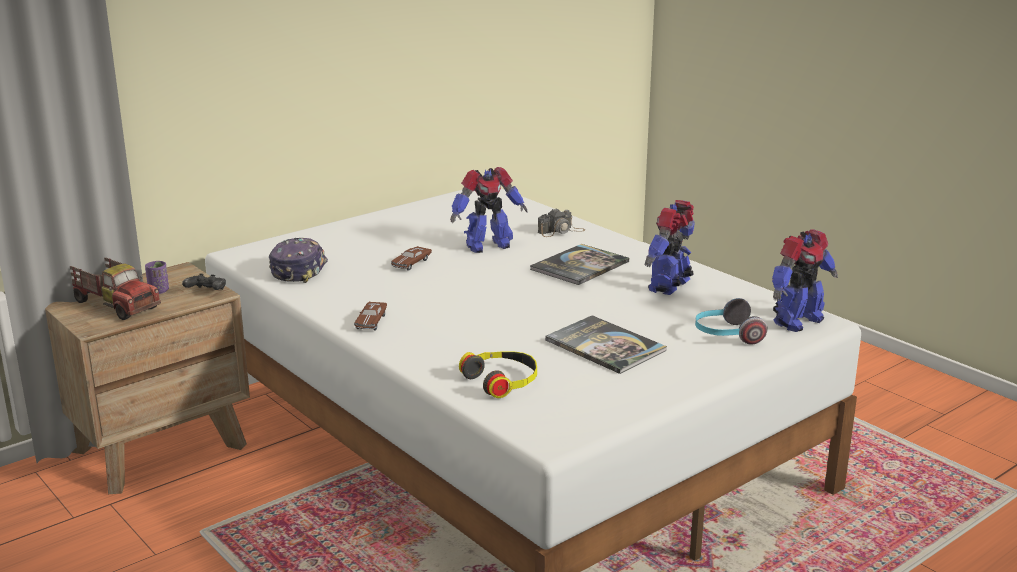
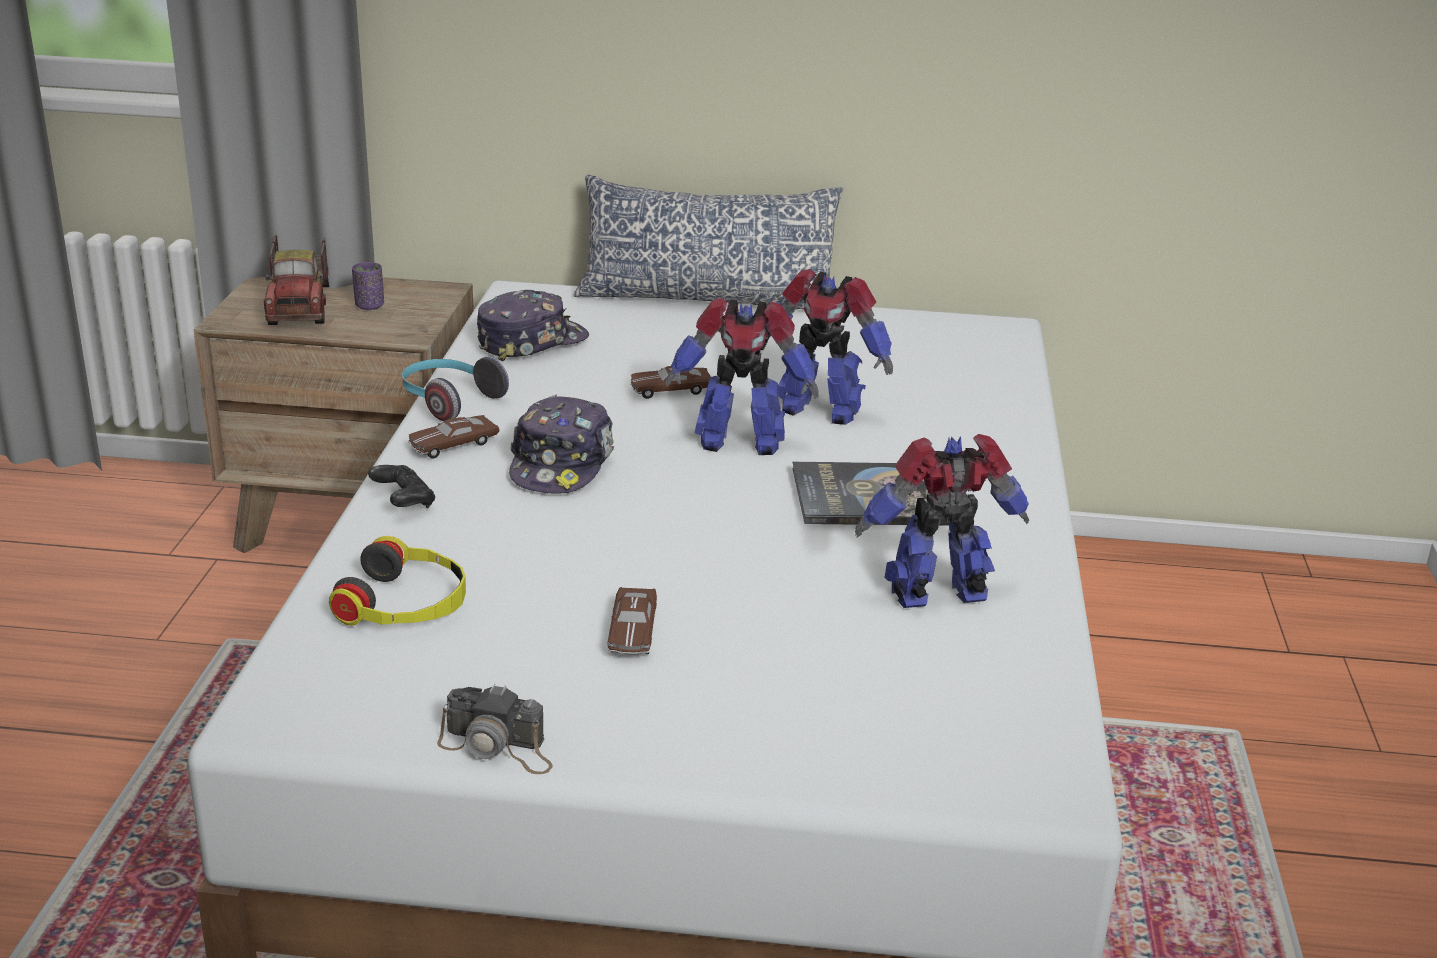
camera: 45 degrees right, 5 degrees up
black game controller [182,273,226,290] -> black game controller moved to [368,465,435,508]
camera [538,208,585,237] -> camera moved to [437,684,553,774]
book [545,315,667,374] -> brown toy car [608,587,657,654]
headphones [695,298,768,345] -> headphones moved to [402,357,509,421]
toy robot [772,230,838,332] -> toy robot moved to [665,298,819,455]
none -> cap [509,394,614,494]
none -> pillow [574,175,843,309]

